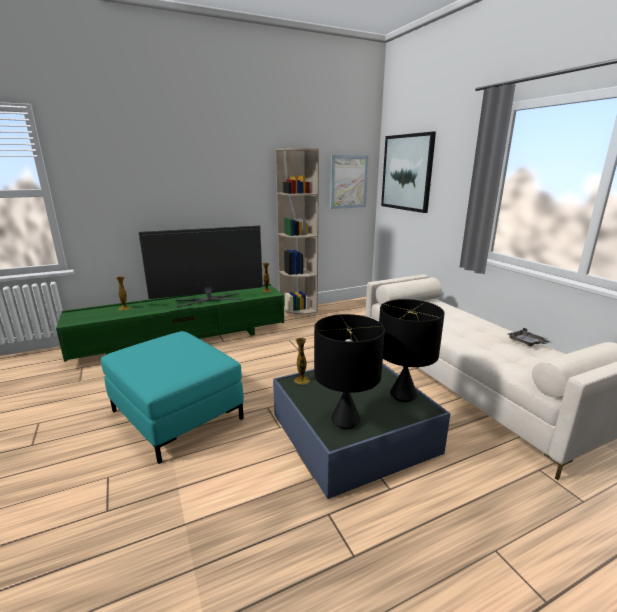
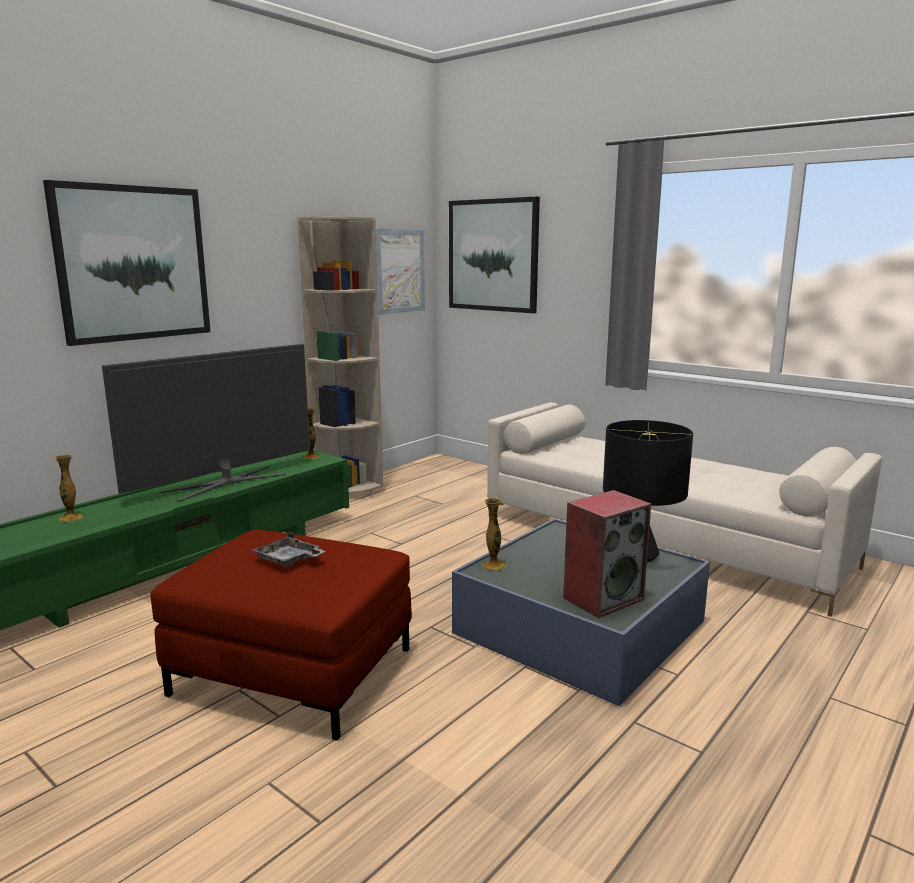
camera: 25 degrees left, 5 degrees down
turquoise ottoman [101,331,244,464] -> red ottoman [150,530,412,741]
black table lamp [314,314,385,429] -> speaker [563,490,651,618]
grey tray [508,328,552,346] -> grey tray moved to [252,532,326,567]
none -> picture [43,180,210,346]

